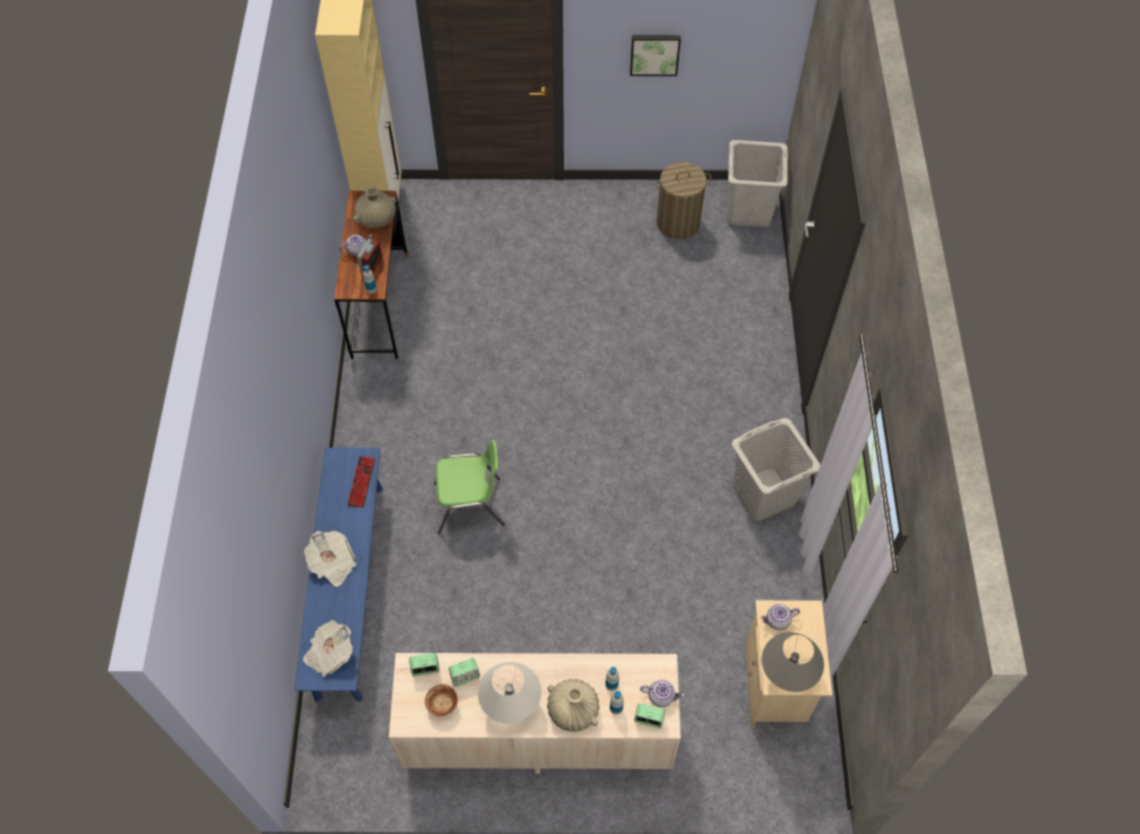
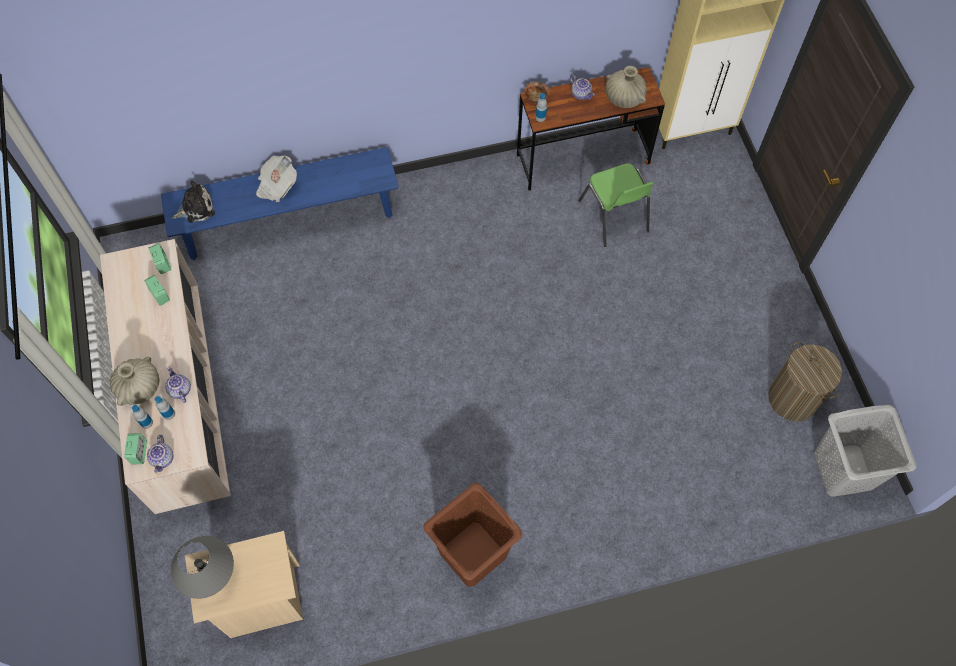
camera: 75 degrees right, 5 degrees up
newspaper [303,620,353,677] -> plush toy [172,181,215,223]
keyboard [347,456,375,508] -> none
alarm clock [357,239,382,273] -> none
bowl [425,684,458,717] -> bowl moved to [524,82,550,105]
green chair [434,439,505,535] -> green chair moved to [578,163,654,247]
white table lamp [478,662,541,724] -> none
picture [630,35,681,76] -> none
grey laundry basket [732,418,820,521] -> brown laundry basket [423,483,523,587]
teapot [760,604,800,630] -> teapot moved to [165,366,191,403]

